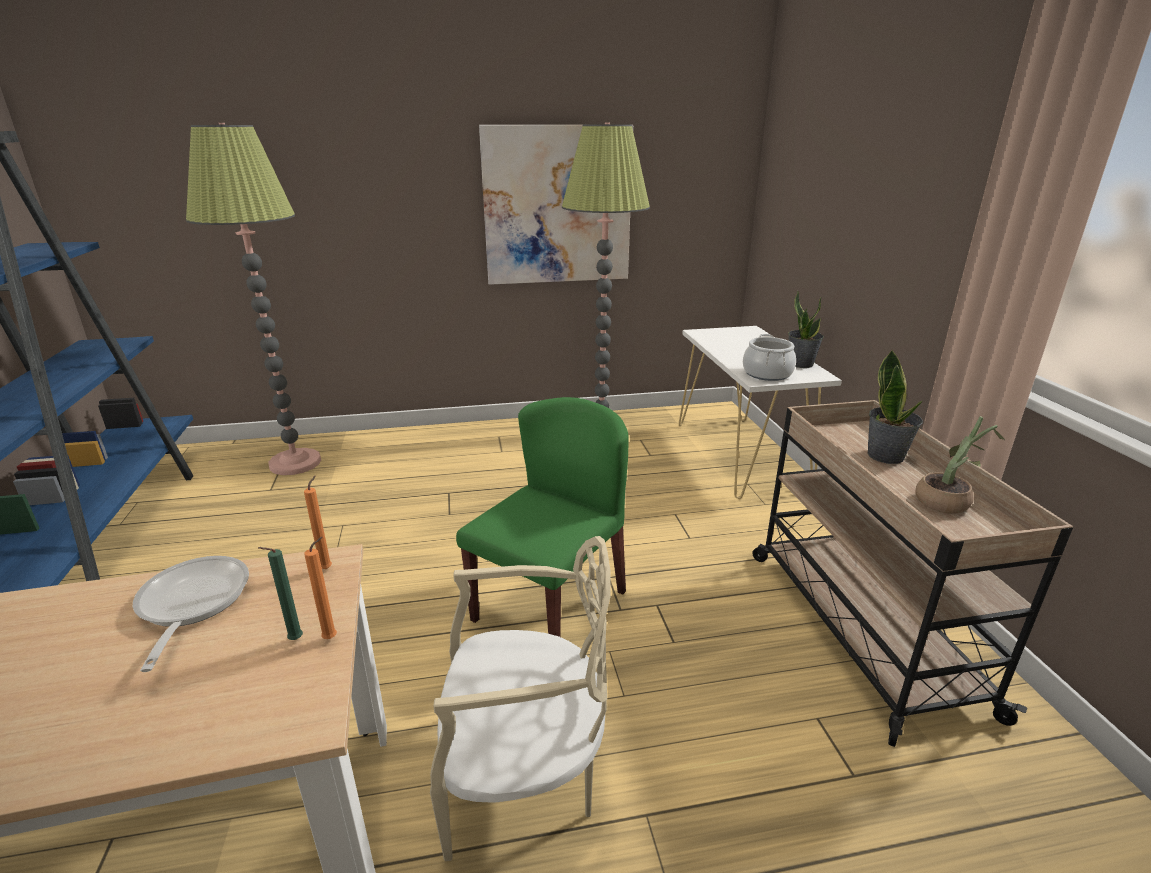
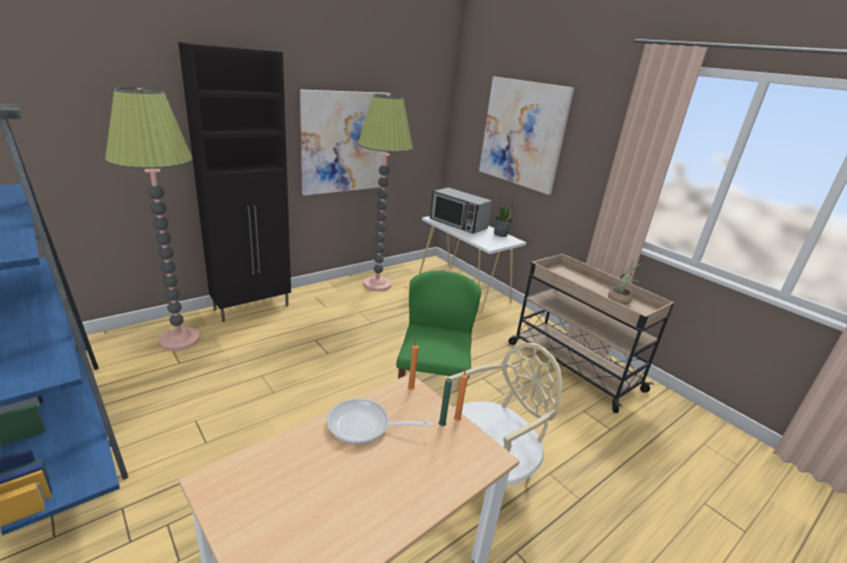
camera: 30 degrees left, 0 degrees up
frying pan [133,556,249,672] -> frying pan turned 45 degrees counterclockwise [327,398,431,444]
cooking pot [743,334,796,381] -> none
potted plant [867,350,923,464] -> none
none -> black cabinet [178,42,291,322]
none -> microwave [430,187,492,234]
none -> picture [479,76,574,195]

